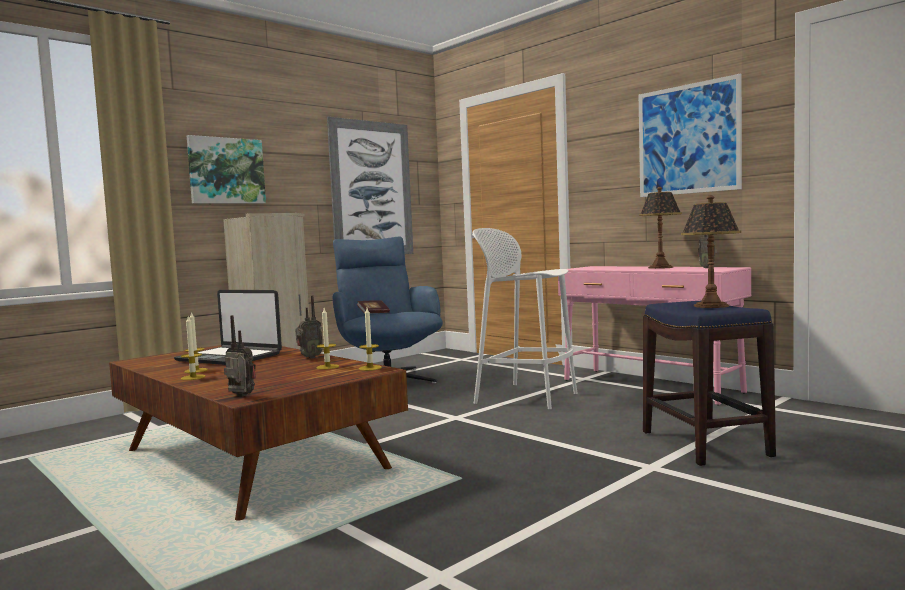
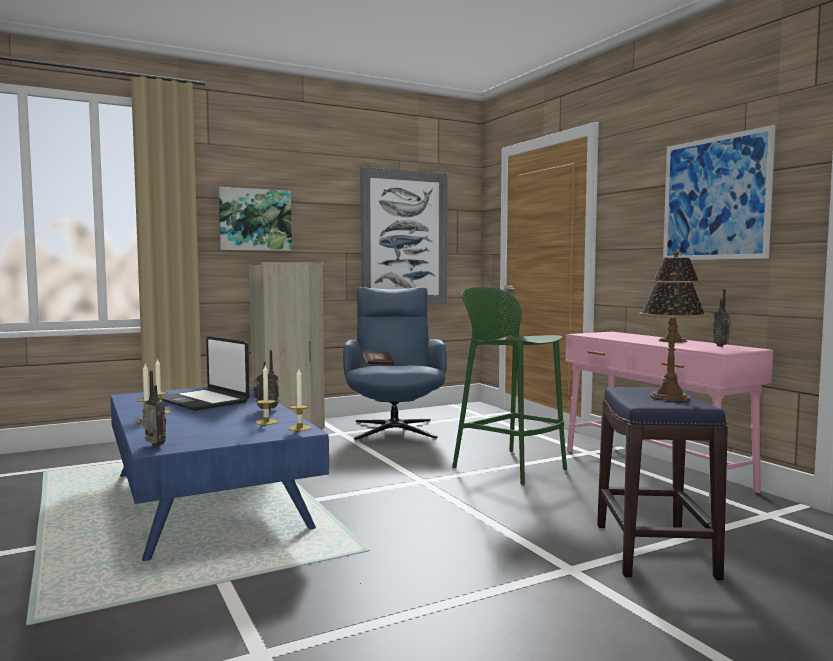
camera: 15 degrees right, 0 degrees up
brown coffee table [109,345,408,521] -> blue coffee table [110,385,329,561]
white stool [472,228,578,410] -> green stool [452,287,567,485]

